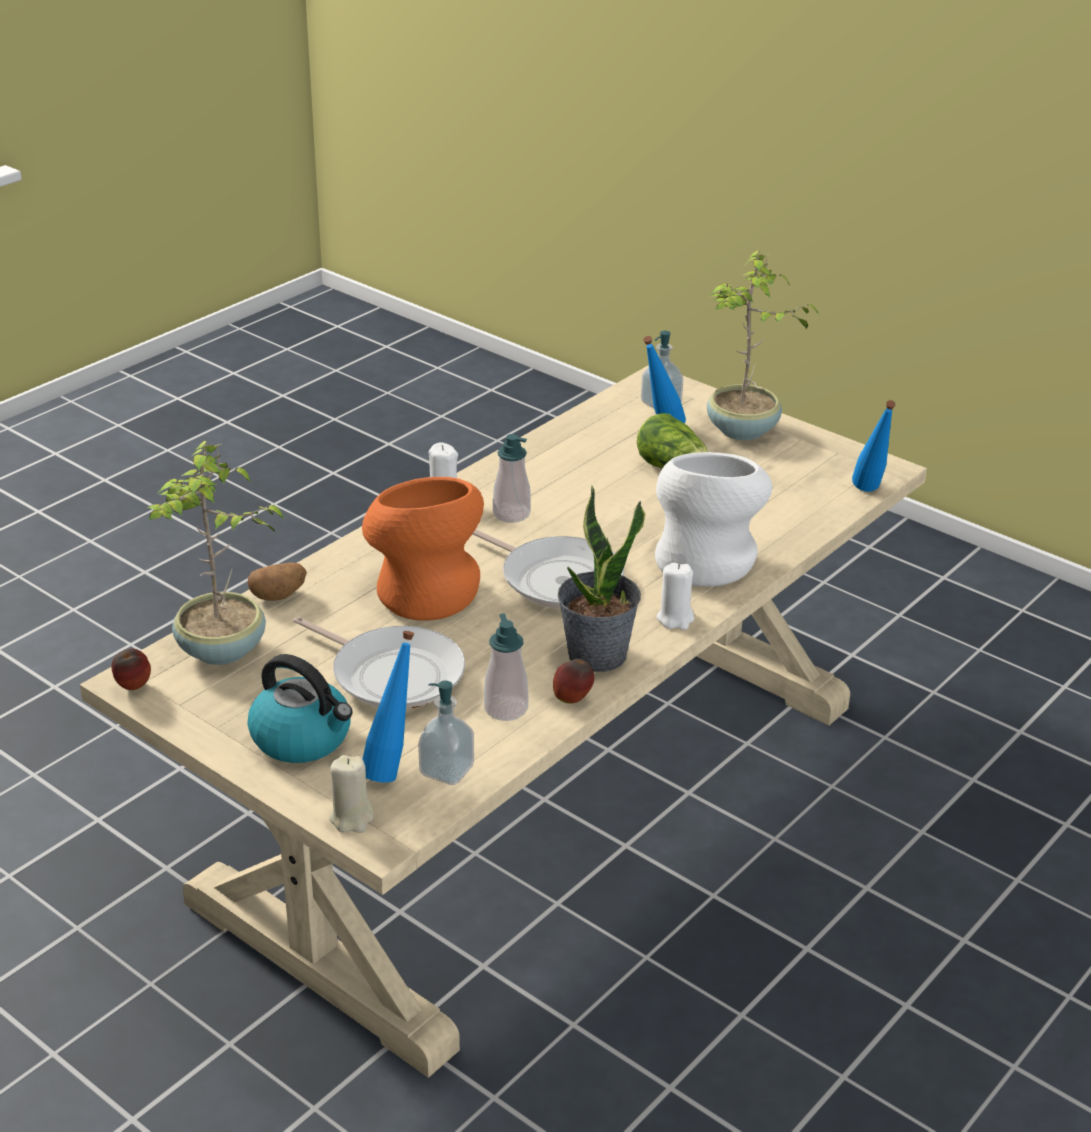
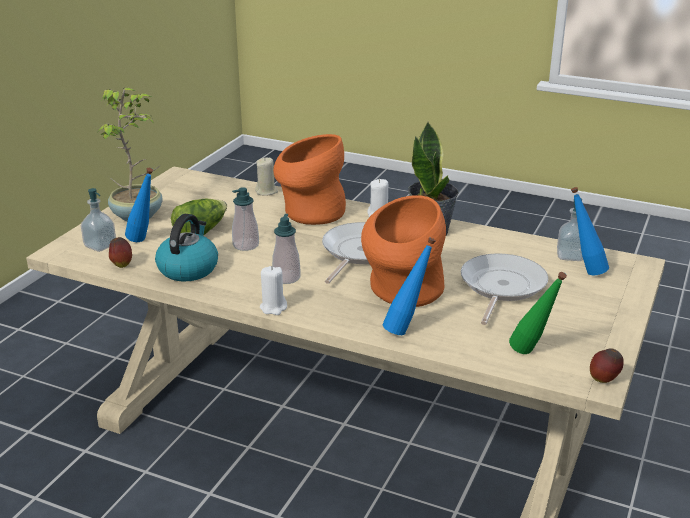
camera: 105 degrees left, 5 degrees down
potted plant [146,441,285,665] -> green bottle [509,272,567,354]
potato [248,562,307,601] -> none
kettle [248,654,353,763] -> kettle moved to [155,214,218,282]
beige candle [329,755,374,833] -> beige candle moved to [255,158,278,196]
soap dispenser [484,614,528,721] -> soap dispenser moved to [232,187,259,251]
apple [553,659,594,704] -> apple moved to [109,237,132,268]
white vase [655,452,772,586] -> orange vase [273,134,346,225]
blue bottle [852,400,896,492] -> blue bottle moved to [383,237,436,335]

